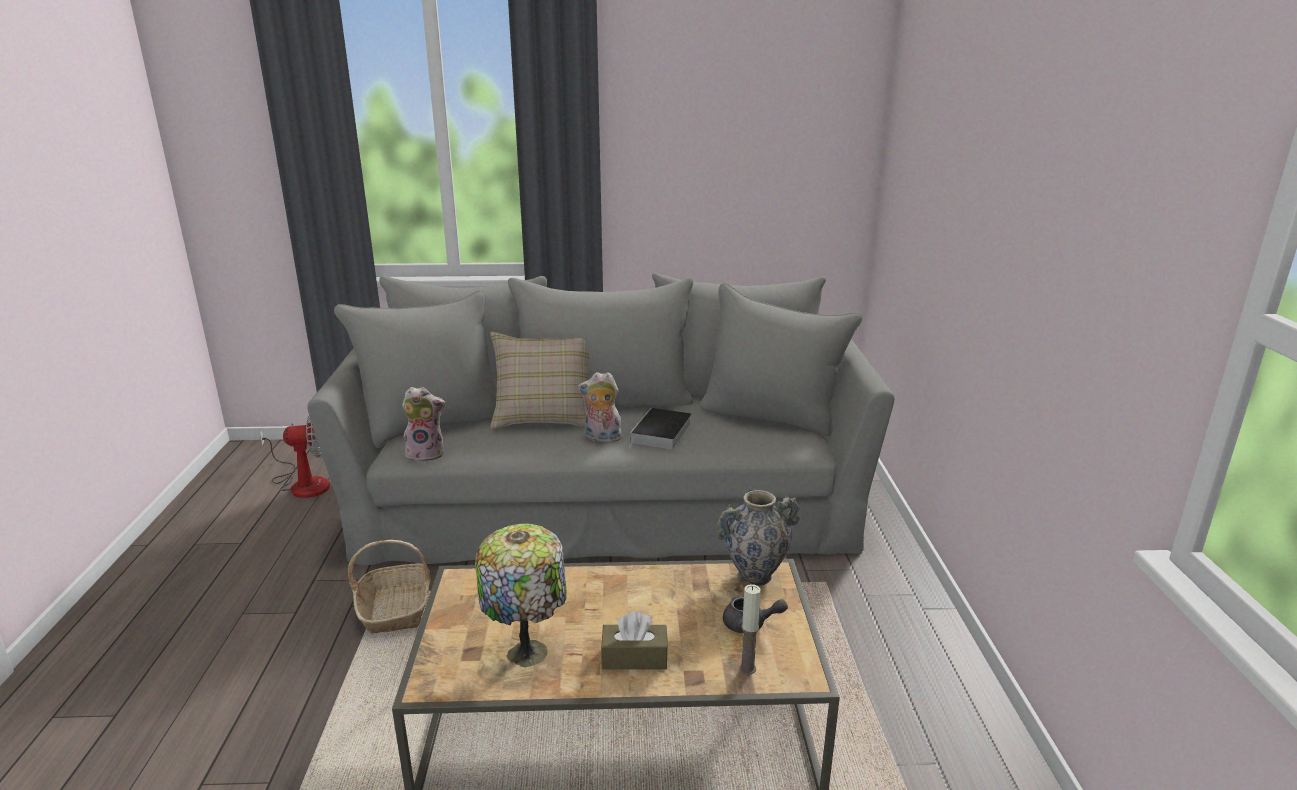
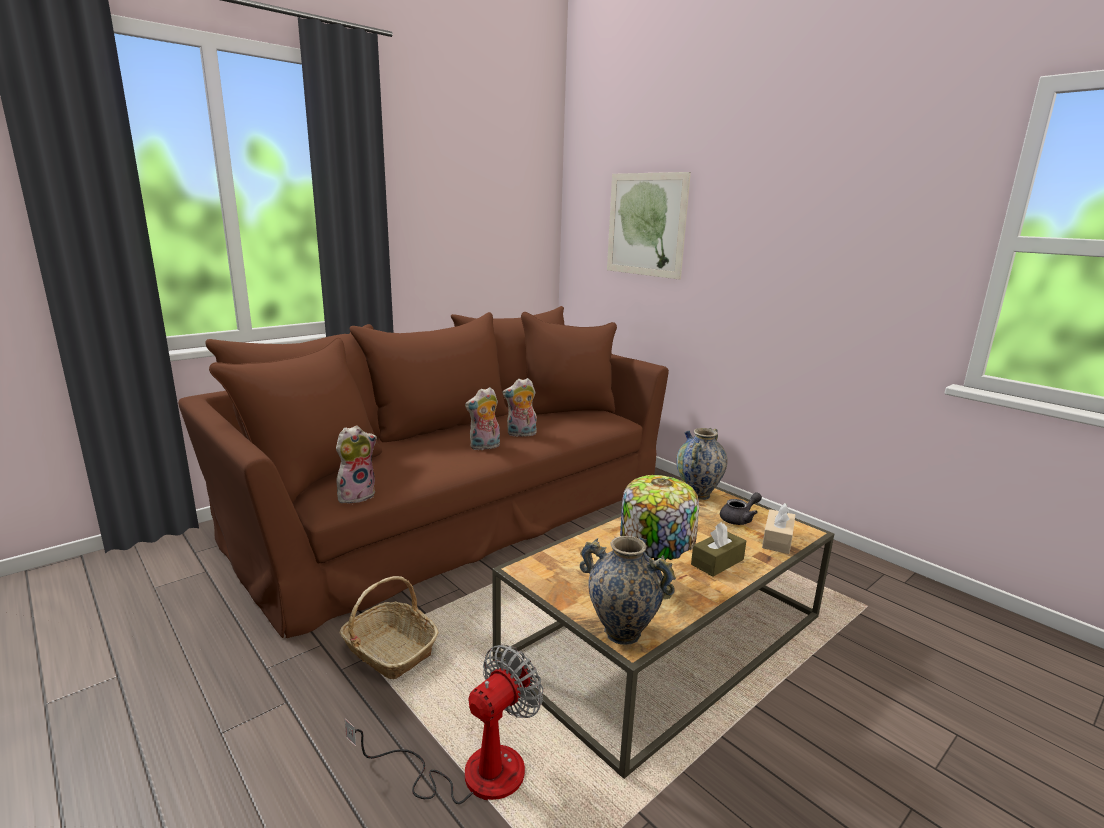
camera: 40 degrees left, 5 degrees down
fan [260,416,330,498] -> fan moved to [345,644,543,804]
grey sofa [307,273,895,565] -> brown sofa [178,306,669,638]
beige pillow [490,332,589,429] -> none
book [628,408,692,450] -> plush toy [502,378,537,437]
candle [739,584,761,675] -> beige tissue box [762,503,795,554]
none -> vase [580,536,676,645]
none -> picture [607,172,691,280]

